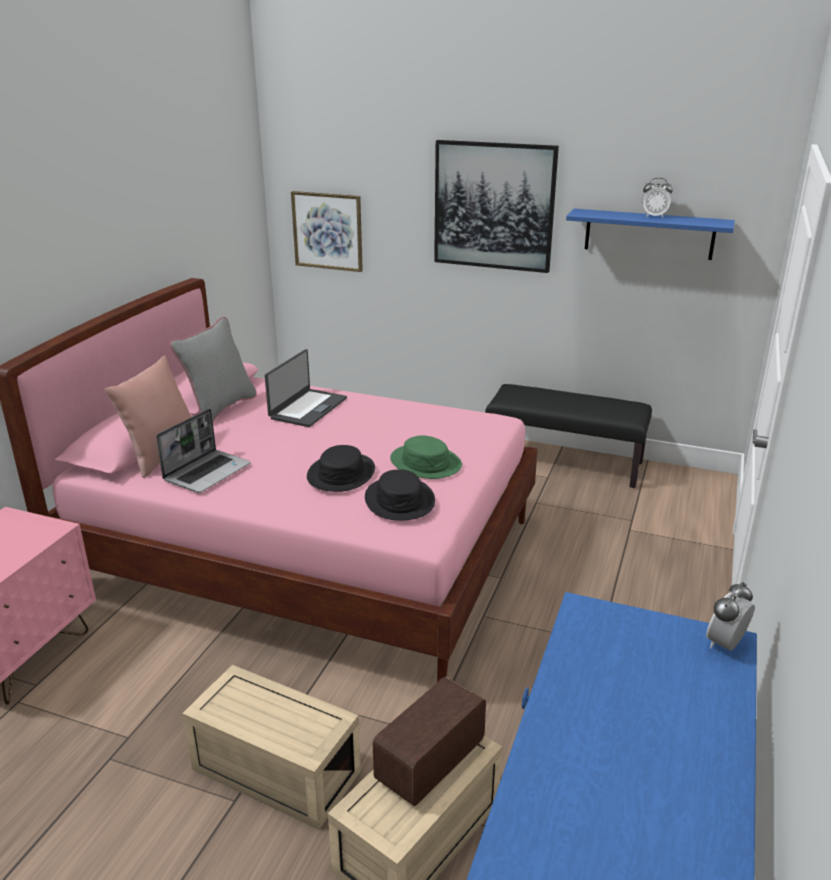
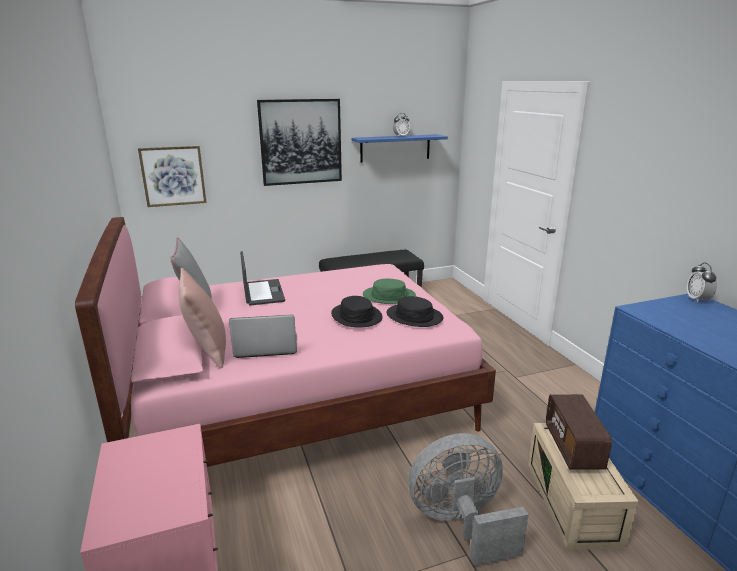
camera: 40 degrees left, 5 degrees down
laptop [156,408,251,493] -> laptop turned 90 degrees counterclockwise [229,315,297,358]
beige storage box [182,665,361,830] -> grey fan [408,433,529,566]

